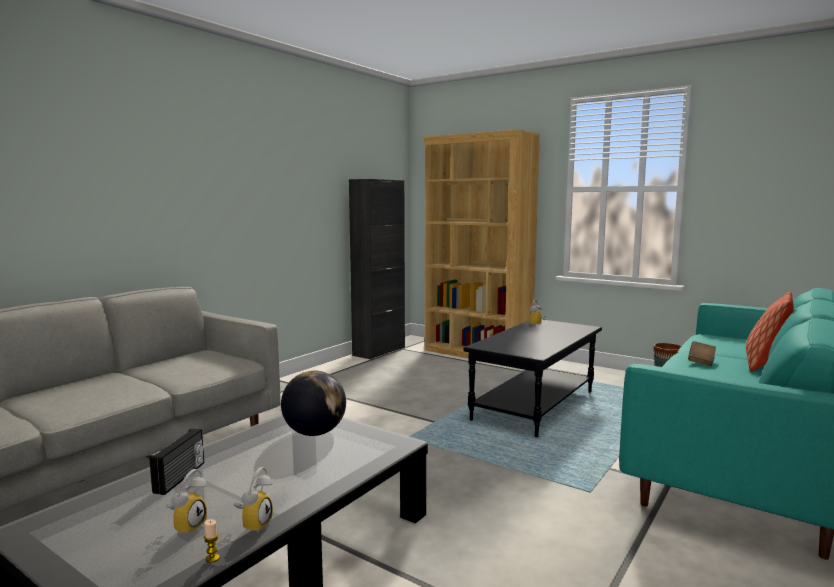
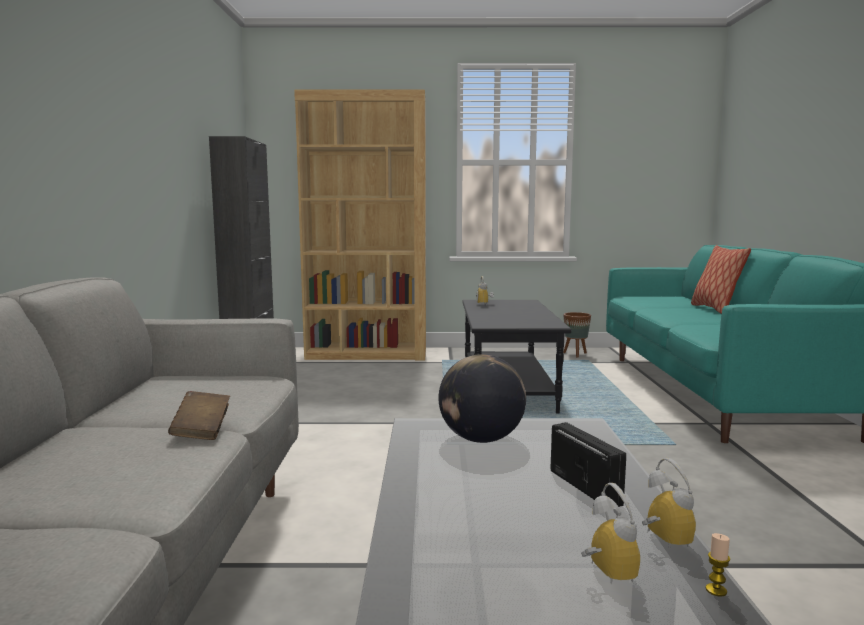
camera: 35 degrees left, 0 degrees up
radio [149,429,204,495] -> radio moved to [551,422,626,507]
brown book [688,341,716,366] -> brown book moved to [168,391,230,440]

